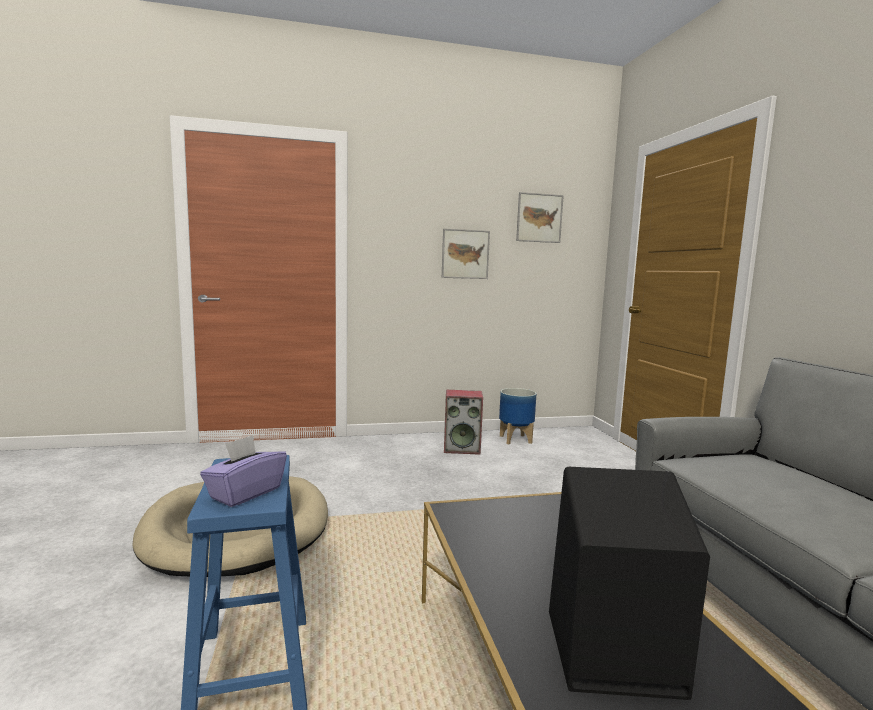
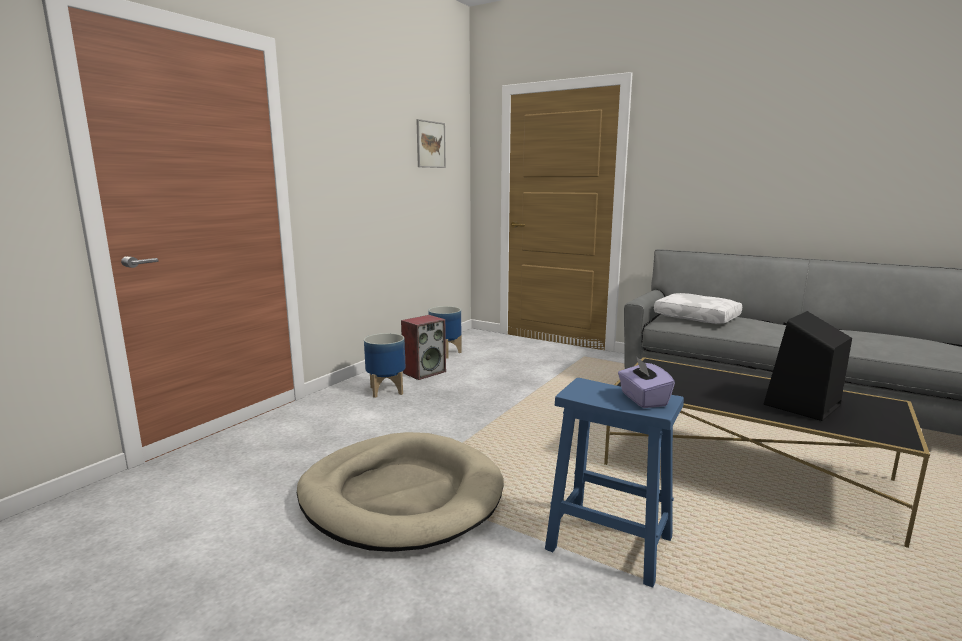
camera: 45 degrees left, 5 degrees up
picture [442,229,490,279] -> none
none -> planter [364,333,406,398]
none -> white pillow [654,293,742,324]

